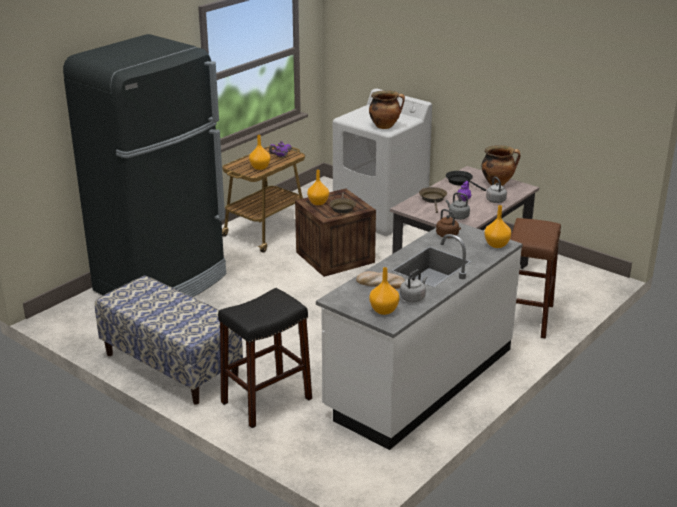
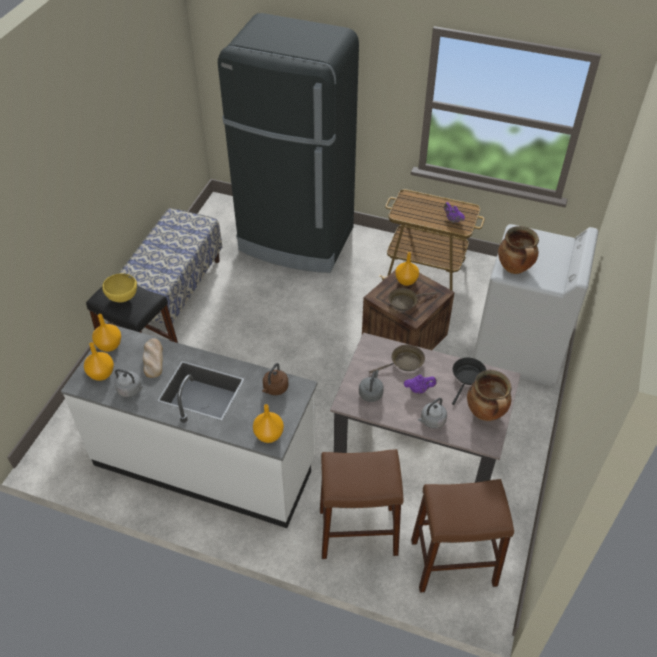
camera: 70 degrees right, 20 degrees up
orange vase [249,135,271,170] -> orange vase moved to [92,314,121,352]
none -> yellow bowl [102,273,137,302]
none -> brown stool [411,479,514,592]

